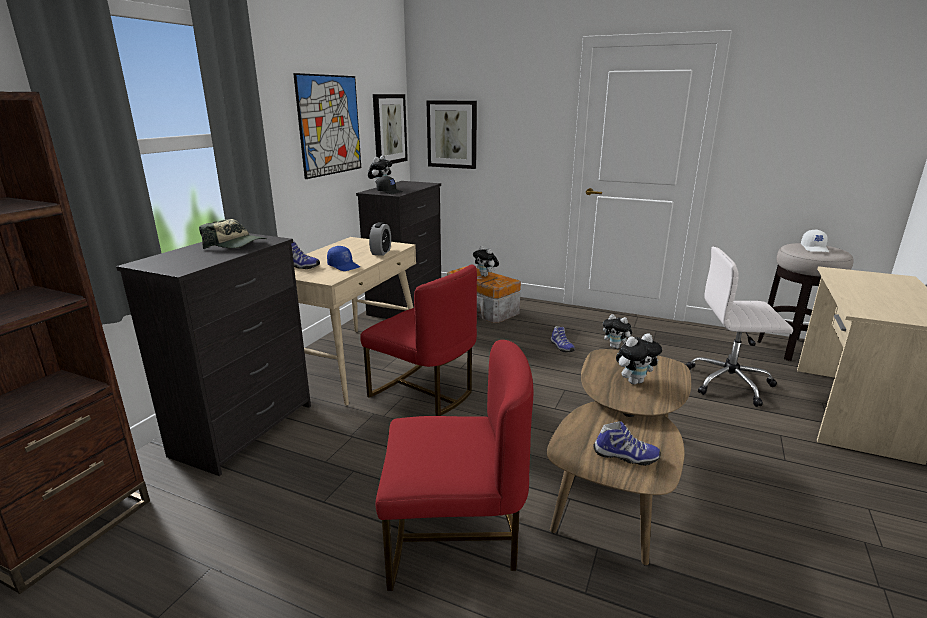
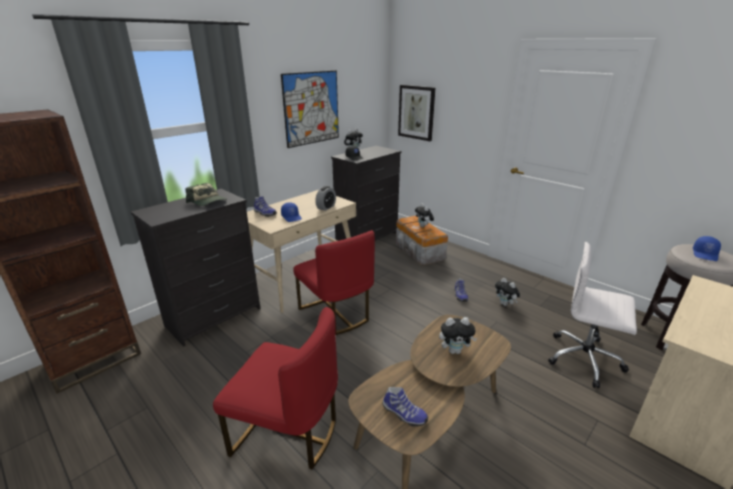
camera: 20 degrees right, 5 degrees up
picture [373,94,408,164] -> none
white cap [801,230,829,252] -> blue cap [693,236,721,261]

